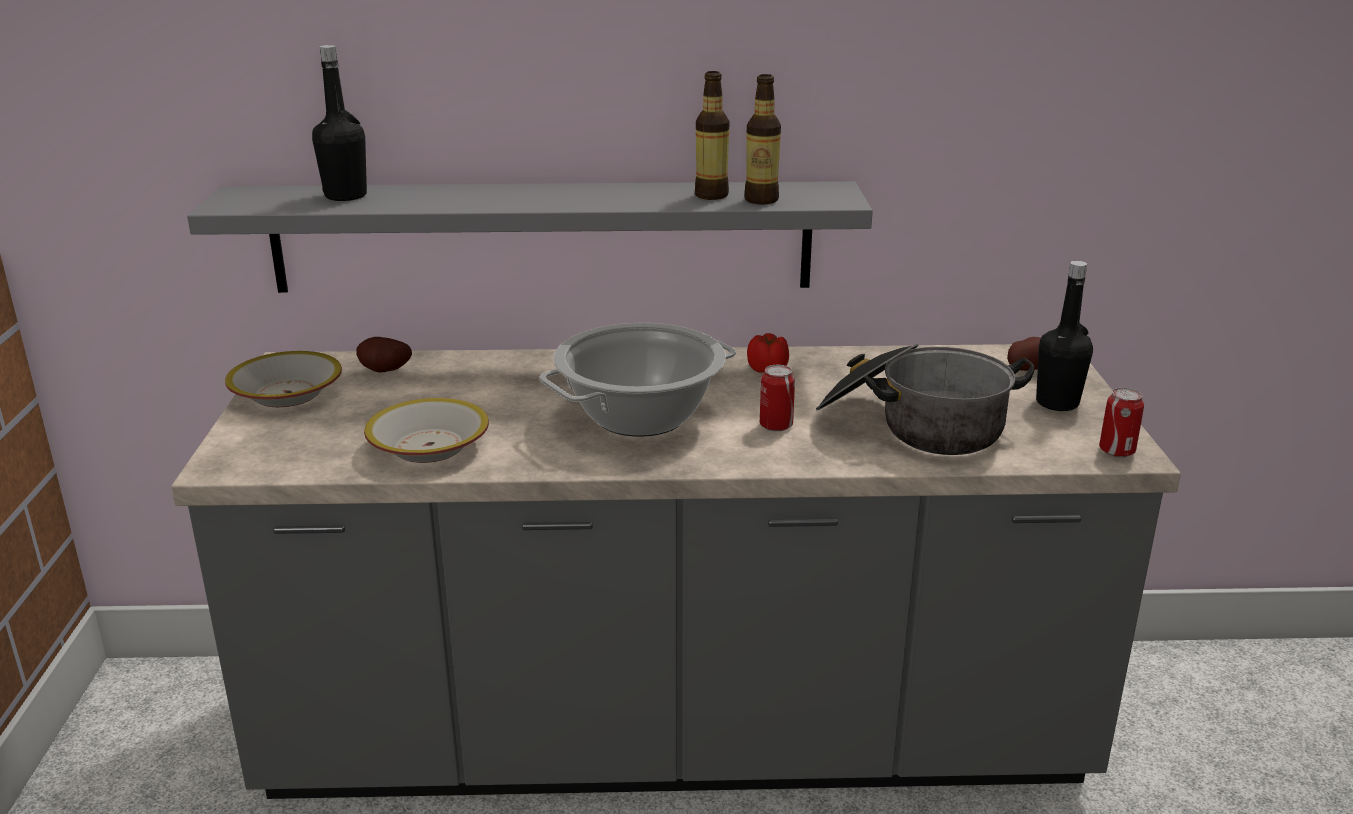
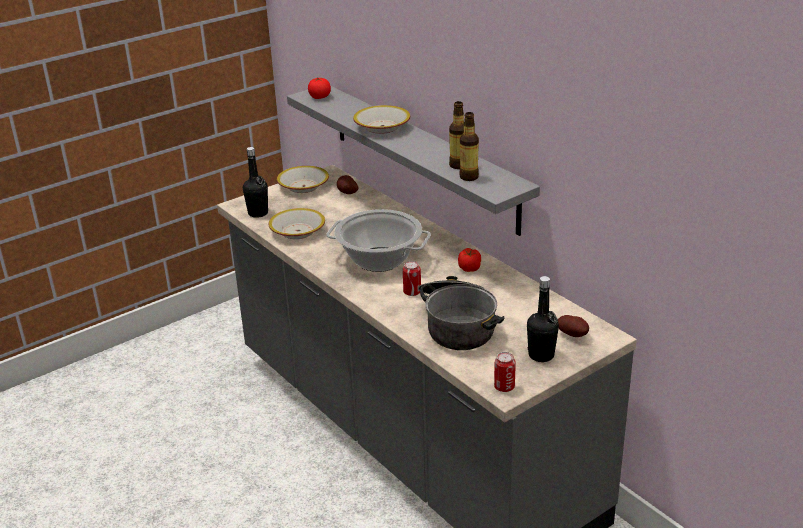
camera: 55 degrees right, 5 degrees up
black bottle [312,45,367,201] -> black bottle moved to [243,147,268,218]
none -> tomato [308,77,331,99]
none -> bowl [353,105,410,134]

